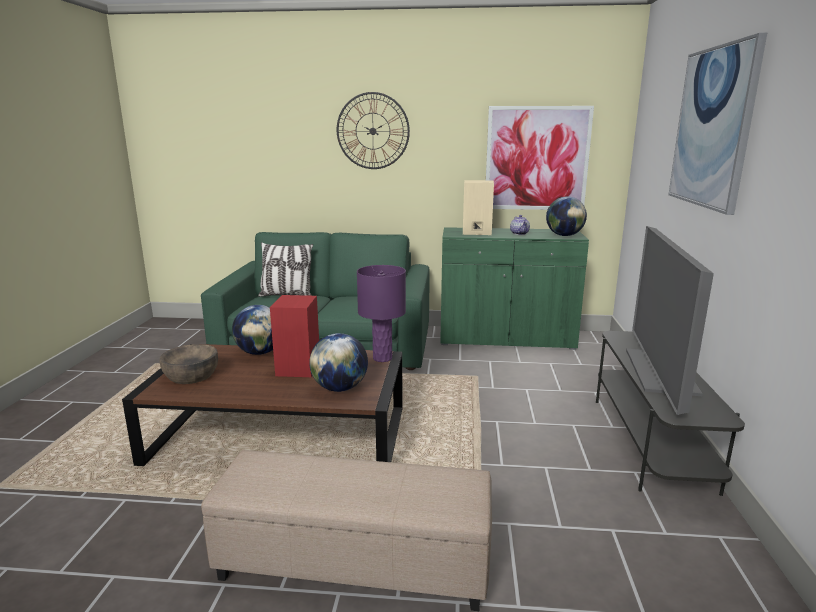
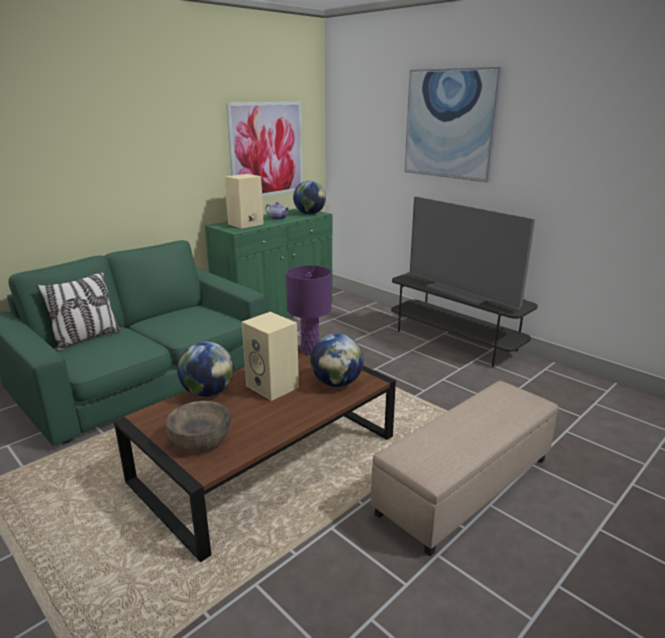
camera: 50 degrees left, 5 degrees up
red speaker [270,295,319,377] -> beige speaker [242,312,299,401]
wall clock [337,92,410,169] -> none

